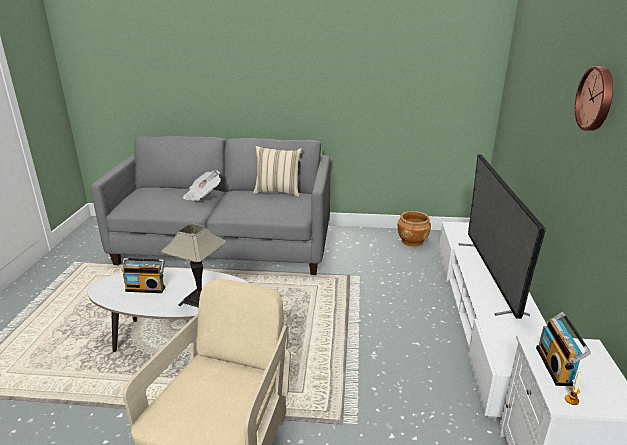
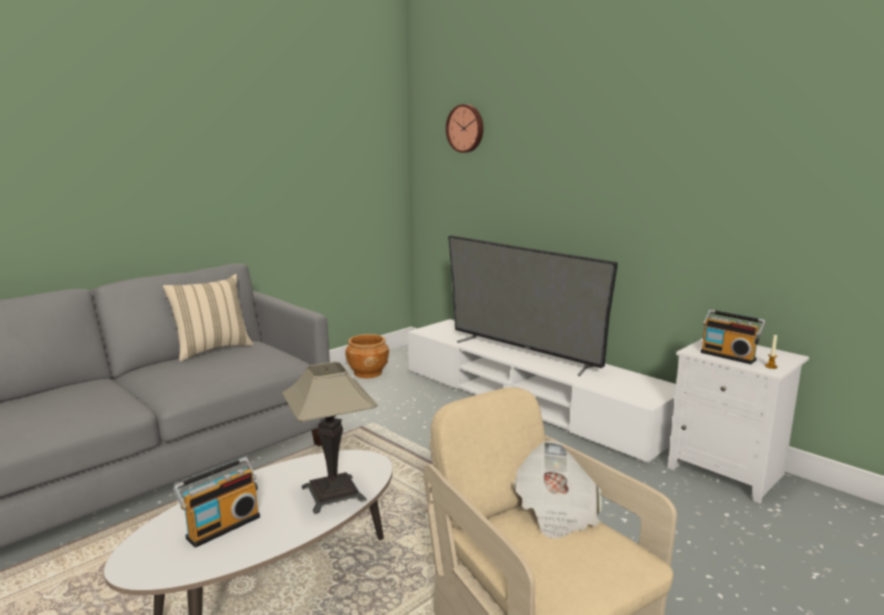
camera: 50 degrees left, 10 degrees down
newspaper [183,170,221,201] -> newspaper moved to [513,441,602,539]
wall clock [575,66,613,131] -> wall clock moved to [446,104,484,153]

